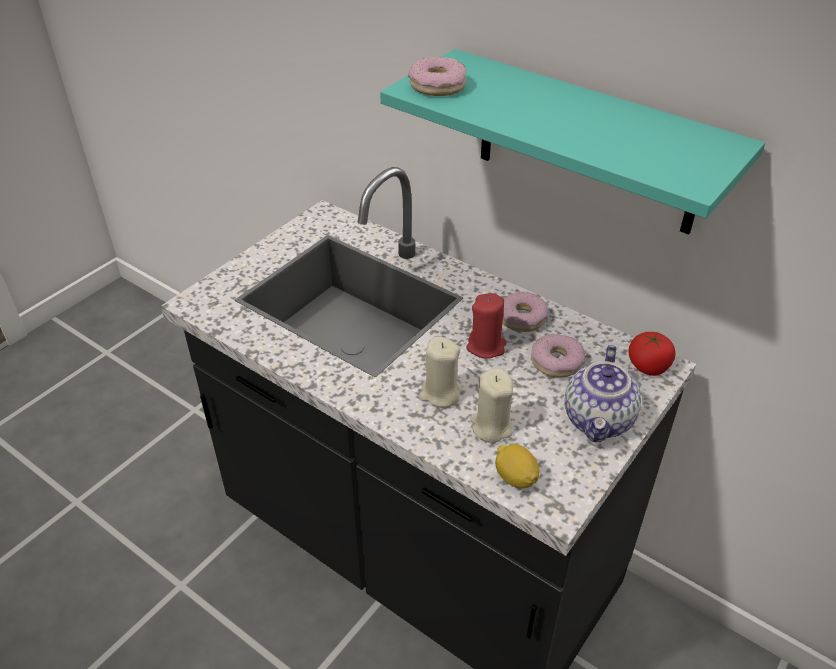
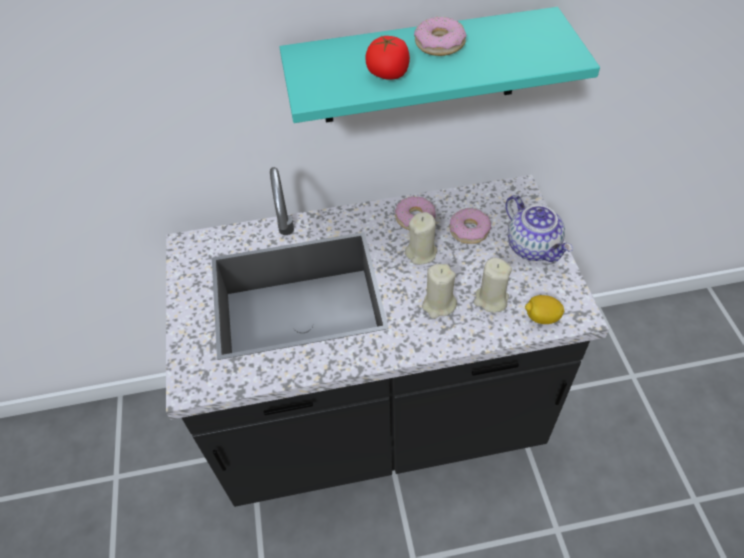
camera: 45 degrees left, 10 degrees up
donut [408,57,467,96] -> donut moved to [414,16,466,56]
red candle [466,293,507,359] -> beige candle [405,212,437,265]
tomato [628,332,676,376] -> tomato moved to [365,36,410,80]

